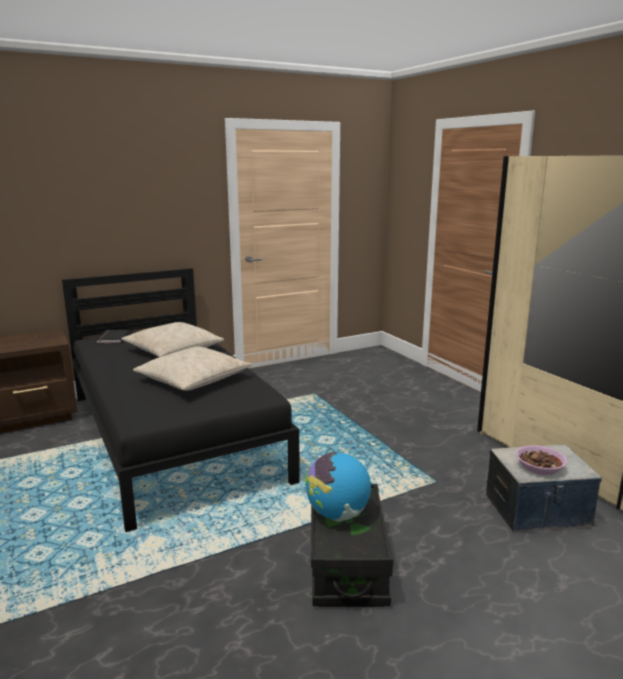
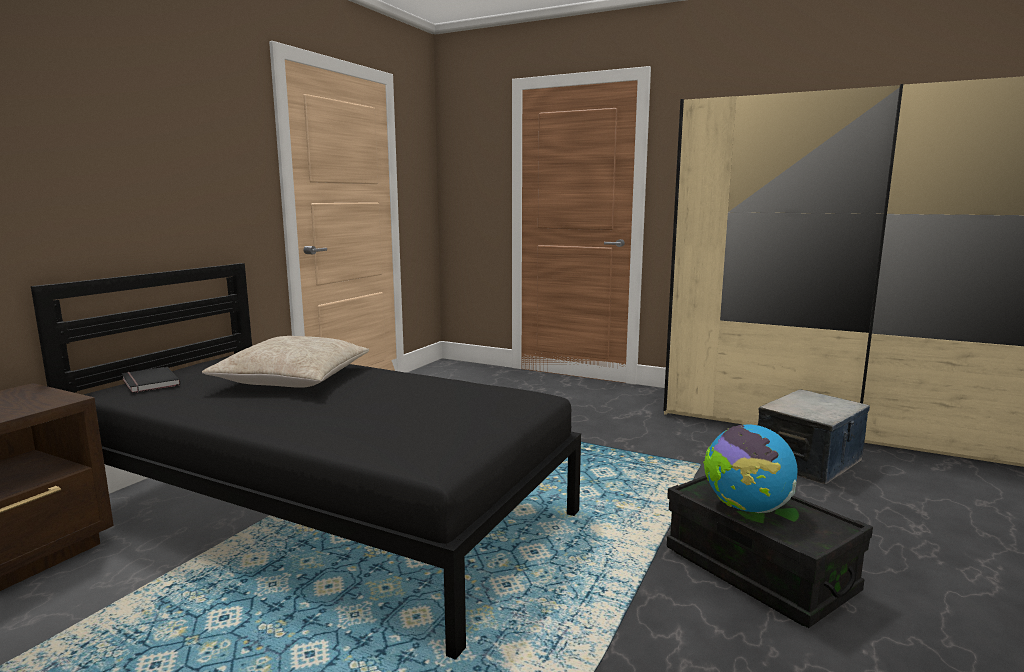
camera: 35 degrees left, 5 degrees down
beige pillow [133,347,252,391] -> none
bowl [516,445,567,475] -> none

